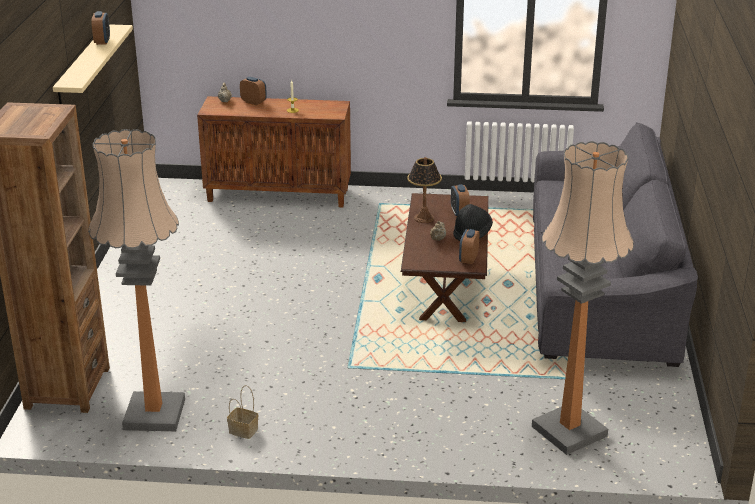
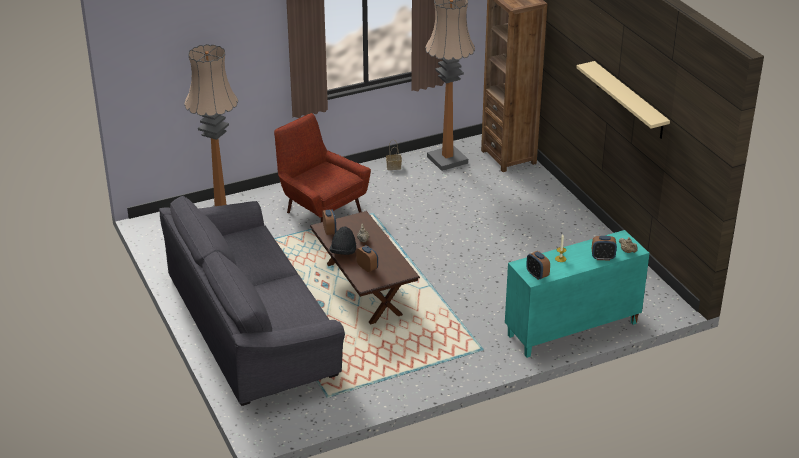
camera: 150 degrees right, 5 degrees up
alarm clock [91,11,110,45] -> alarm clock moved to [526,251,550,280]
brown cabinet [197,96,351,207] -> turquoise cabinet [505,230,650,358]
table lamp [407,157,442,223] -> none
none -> red armchair [274,113,371,222]

